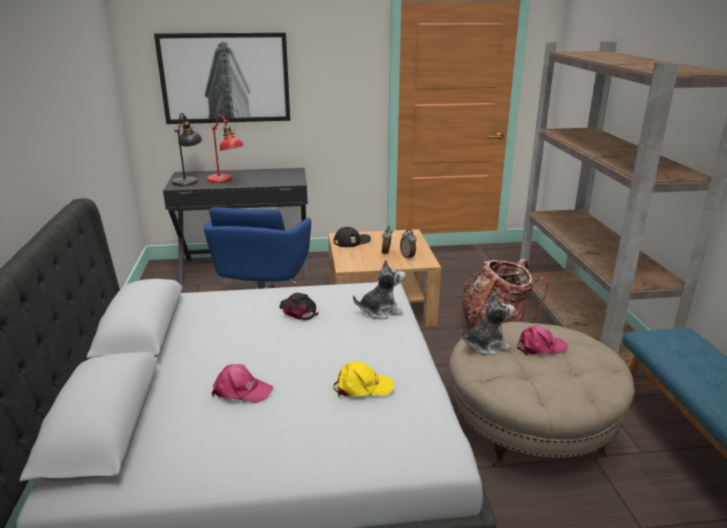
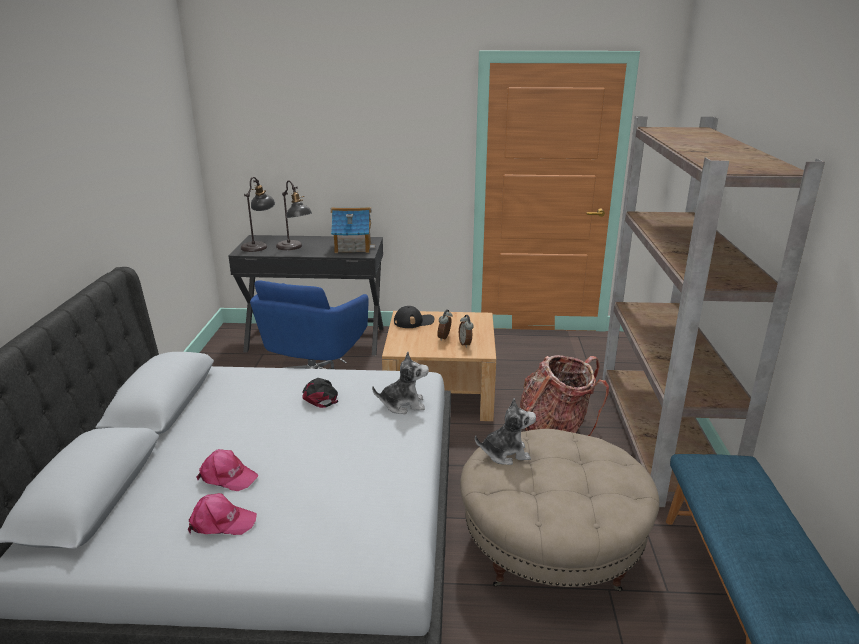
camera: 10 degrees right, 0 degrees up
picture [154,32,290,124] -> none
red table lamp [207,115,244,183] -> grey table lamp [276,180,312,250]
yellow cap [333,361,394,398] -> none
pink cap [517,326,568,356] -> pink cap moved to [188,493,257,535]
none -> toy house [331,207,375,253]

